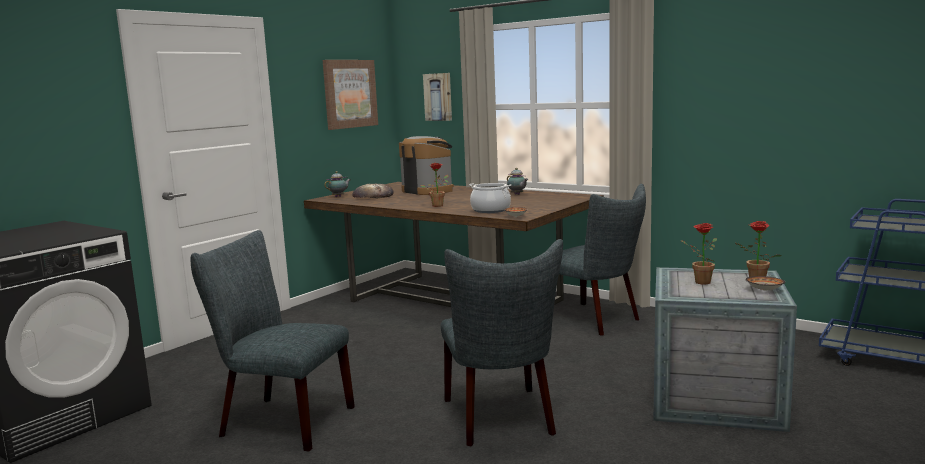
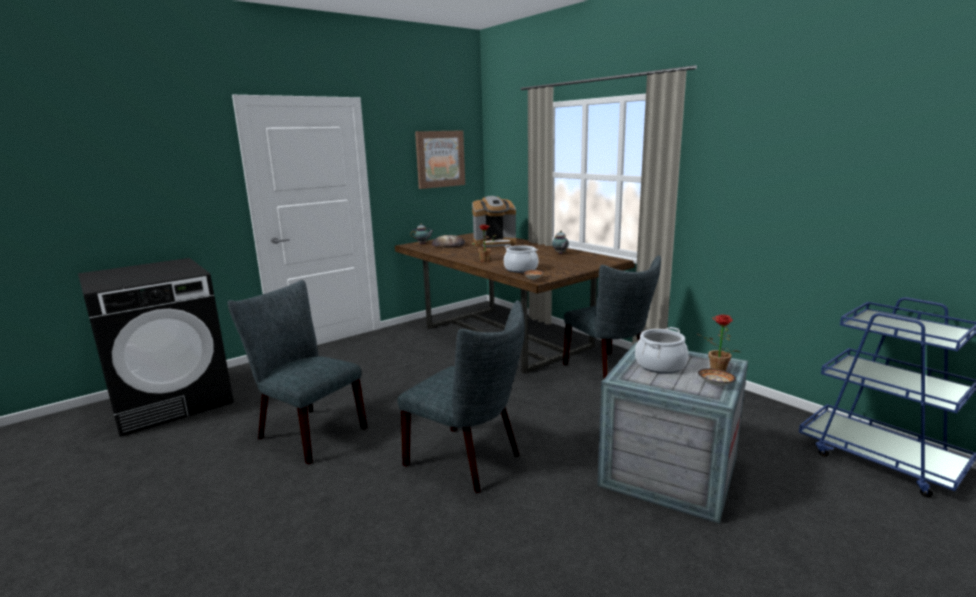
camera: 15 degrees right, 5 degrees up
coffee machine [399,136,454,195] -> coffee machine turned 105 degrees clockwise [472,196,516,247]
picture [423,73,452,121] -> none
grey chair [441,239,563,446] -> grey chair turned 60 degrees counterclockwise [397,300,525,493]
potted plant [681,223,717,285] -> cooking pot [635,327,688,374]

